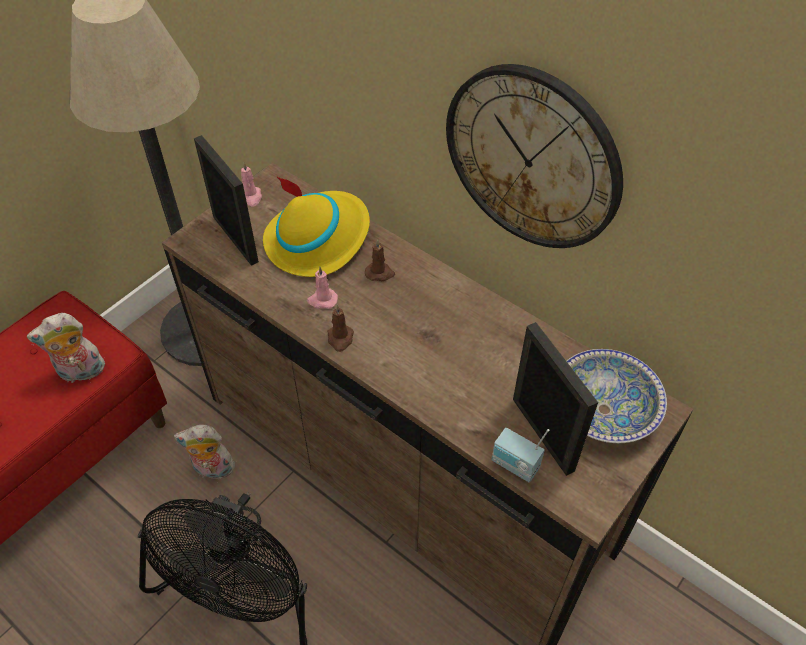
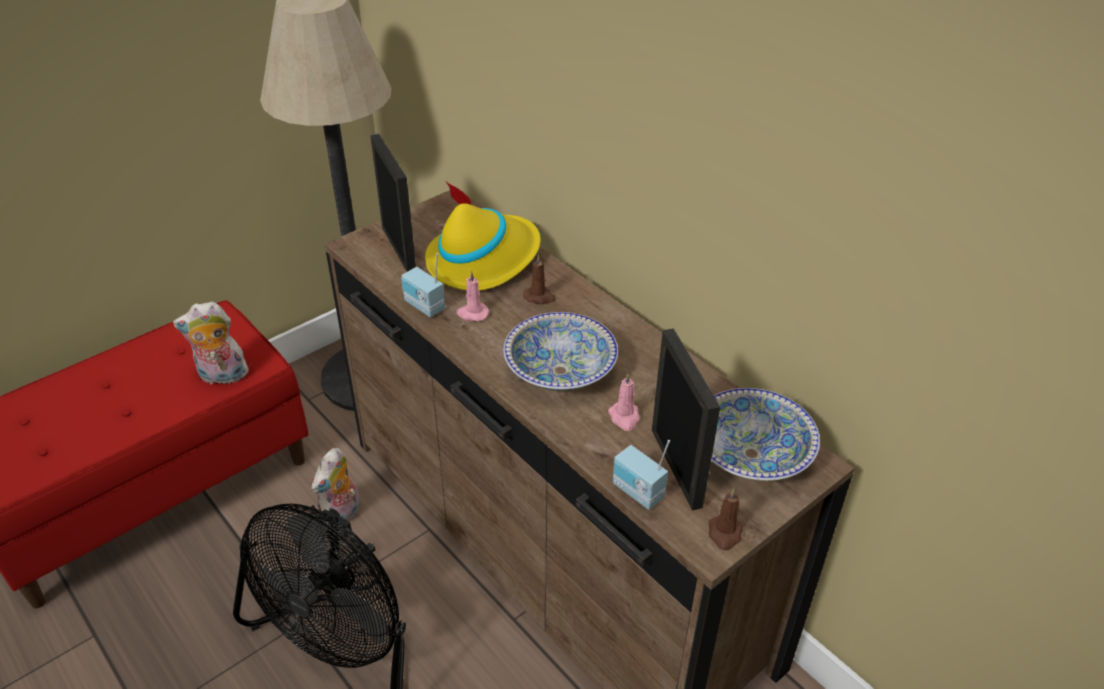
camera: 10 degrees right, 10 degrees down
plush toy [174,424,235,479] -> plush toy turned 75 degrees counterclockwise [311,448,360,520]
pink candle [241,162,262,207] -> pink candle moved to [608,373,640,431]
brown candle [328,304,354,352] -> brown candle moved to [709,488,743,551]
wall clock [446,64,623,248] -> none
none -> radio [401,253,445,317]
none -> bowl [504,312,618,391]

